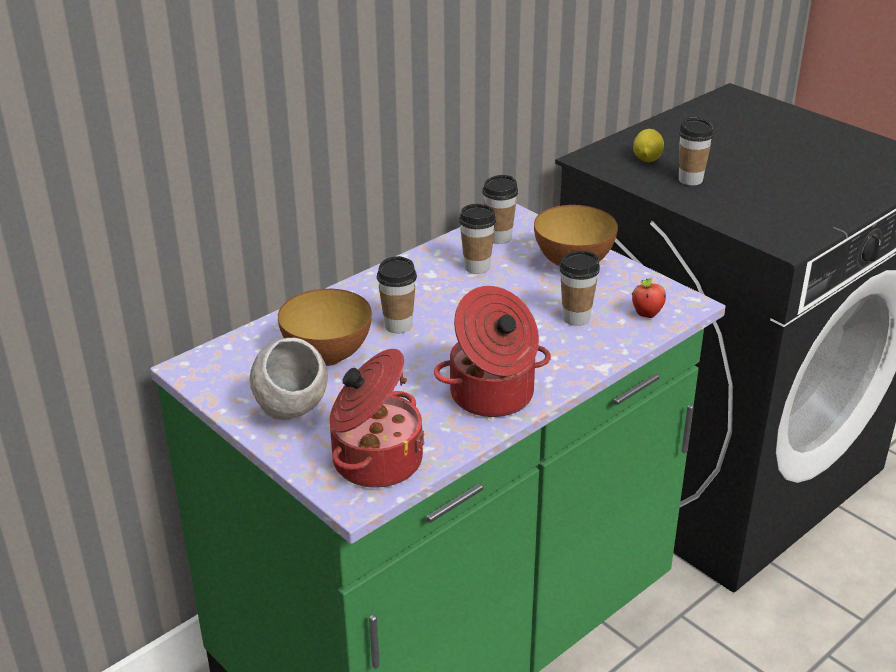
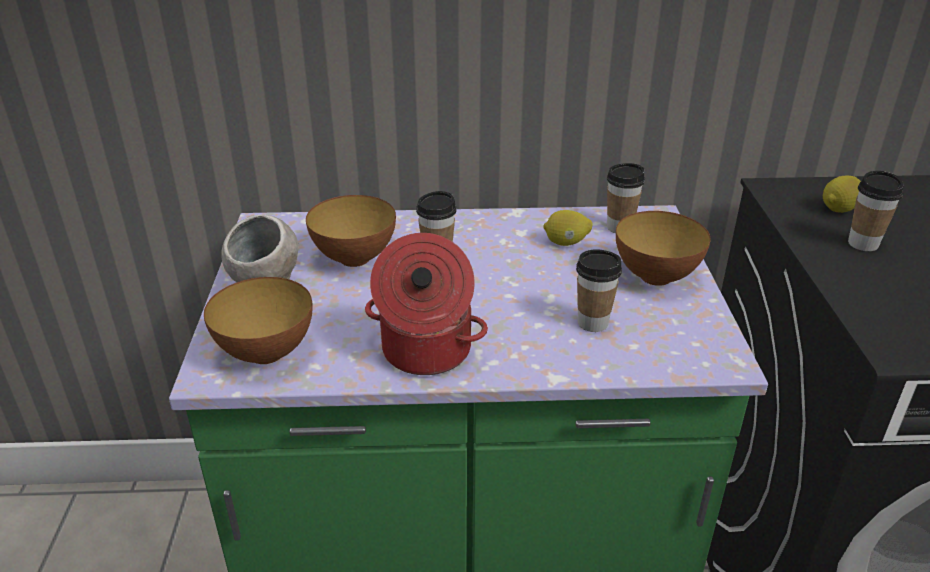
camera: 40 degrees right, 0 degrees up
cooking pot [330,349,425,488] -> bowl [204,277,313,364]
cup [459,204,496,274] -> lemon [543,210,593,246]
apple [632,278,666,318] -> none

